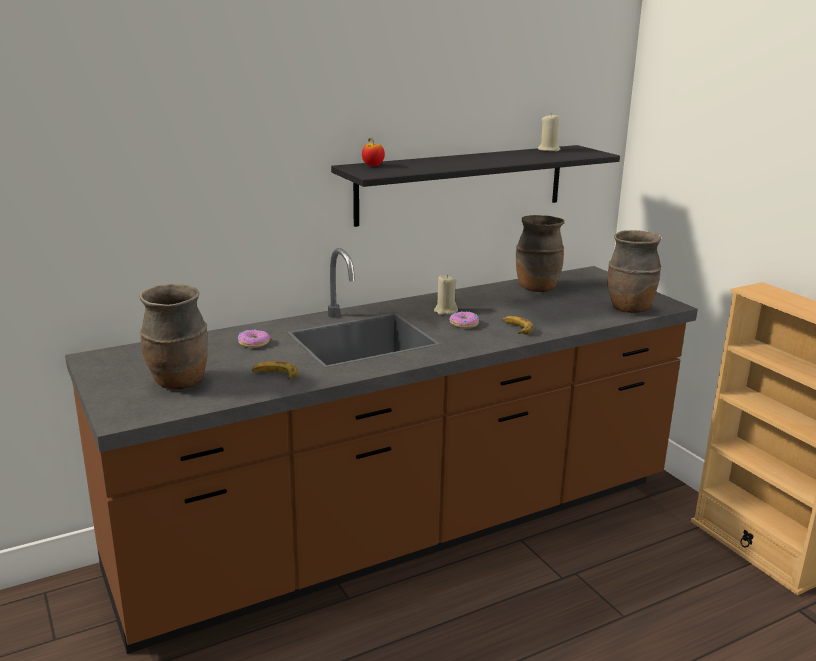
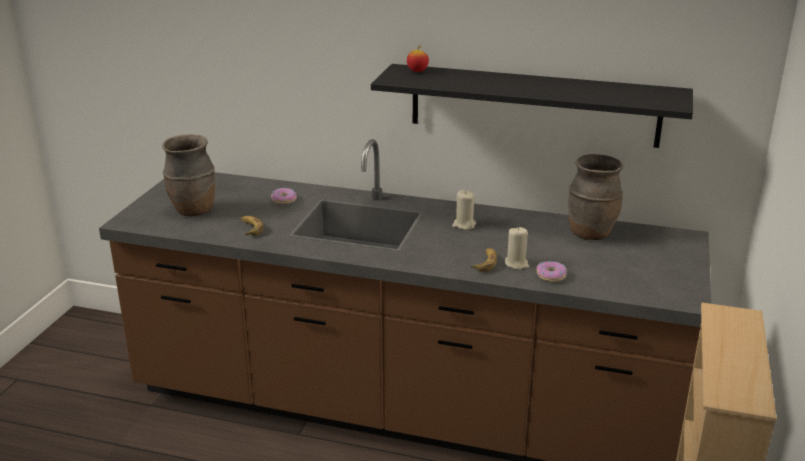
camera: 45 degrees right, 5 degrees up
donut [449,311,479,328] -> donut moved to [536,261,567,282]
beige candle [538,113,561,151] -> beige candle moved to [505,227,529,270]
brown vase [607,230,661,313] -> none

